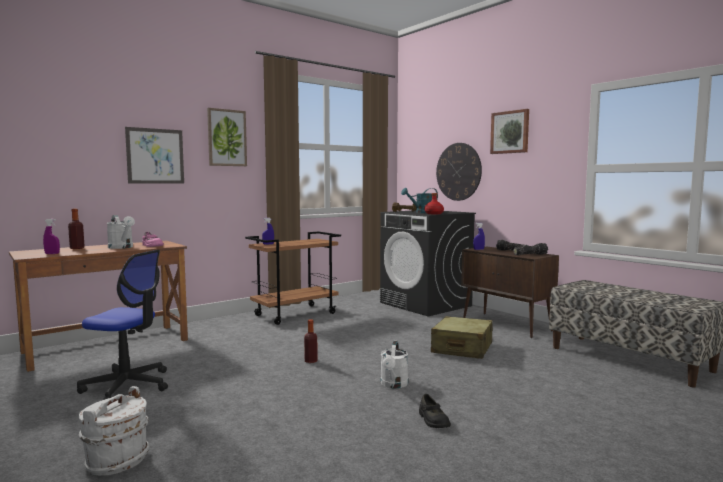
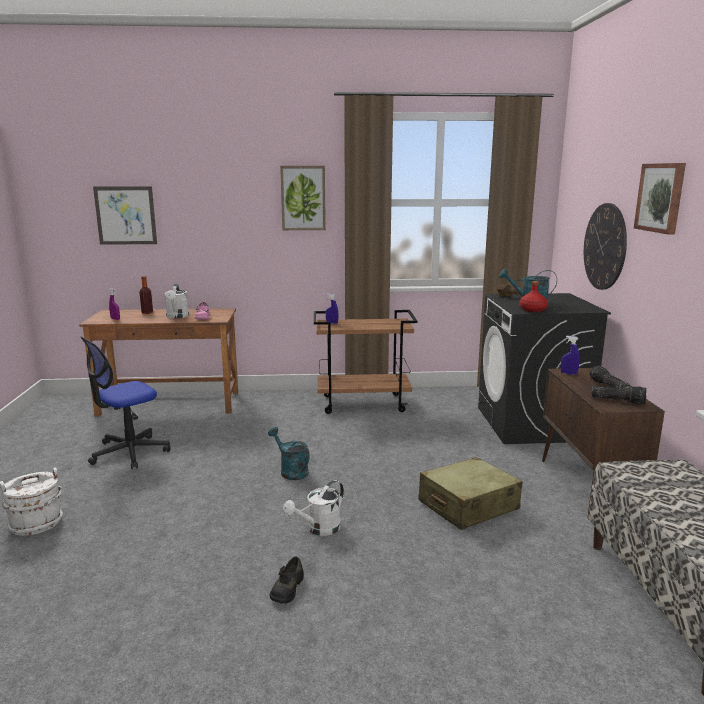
camera: 35 degrees right, 10 degrees up
office chair [77,250,168,400] -> office chair turned 90 degrees clockwise [81,336,171,469]
picture [125,127,184,184] -> picture moved to [93,186,157,245]
bottle [304,319,318,363] -> turquoise watering can [268,427,310,480]

